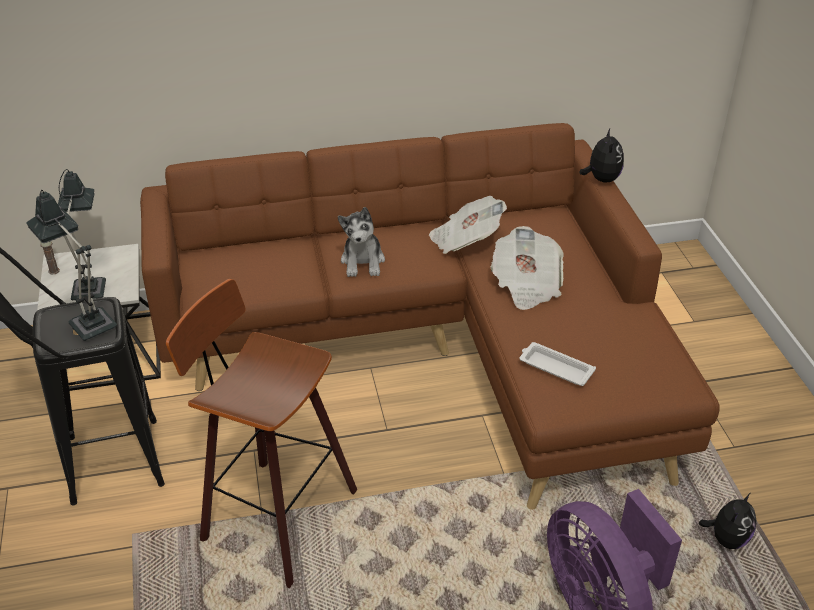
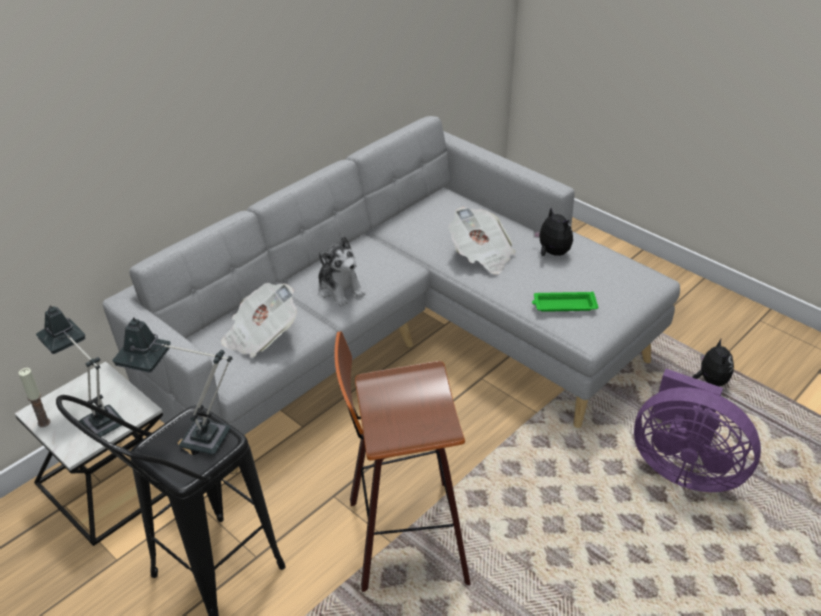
camera: 35 degrees left, 0 degrees up
brown sofa [140,123,720,510] -> grey sofa [103,116,680,474]
newspaper [429,196,507,254] -> newspaper moved to [221,283,297,358]
white tray [519,342,596,386] -> green tray [532,291,598,312]
plush toy [579,129,624,183] -> plush toy moved to [534,208,573,256]

